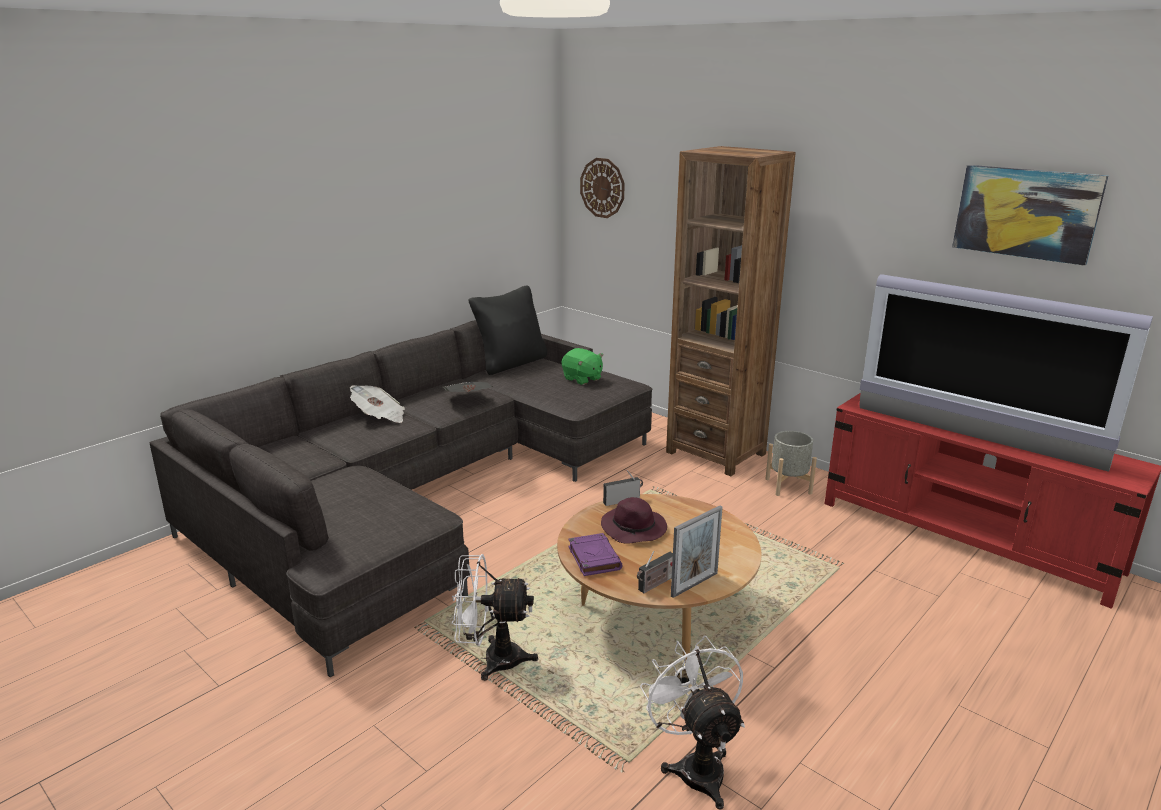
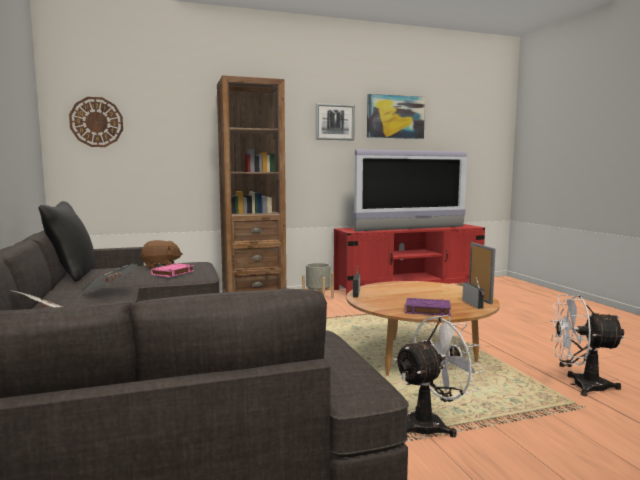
camera: 60 degrees left, 15 degrees down
white fan [452,554,538,681] -> white fan turned 150 degrees counterclockwise [394,315,484,437]
green plush toy [562,348,603,385] -> brown plush toy [140,240,183,269]
purple hat [601,497,667,544] -> none
none -> pink book [151,263,194,277]
none -> picture [316,103,355,140]

